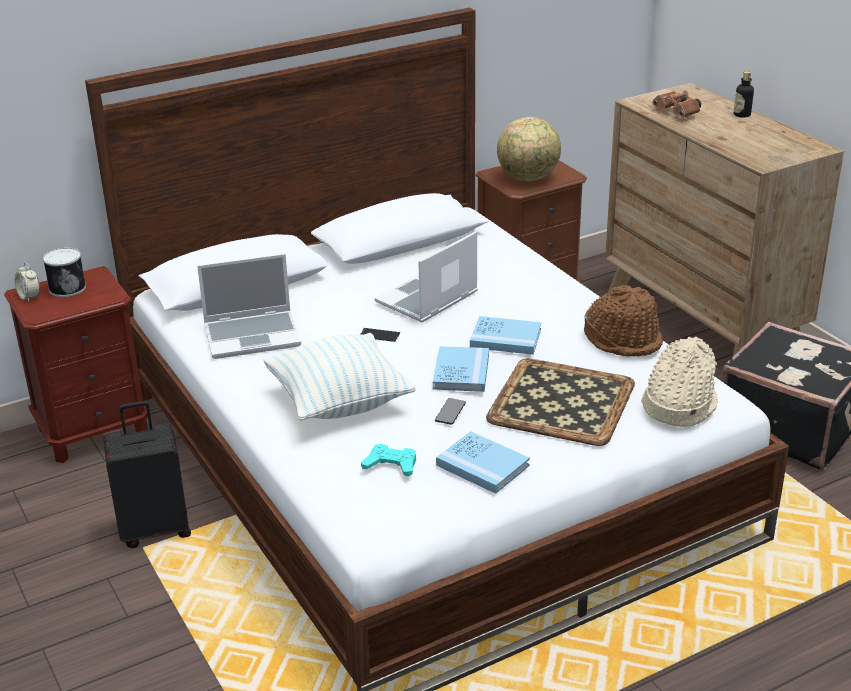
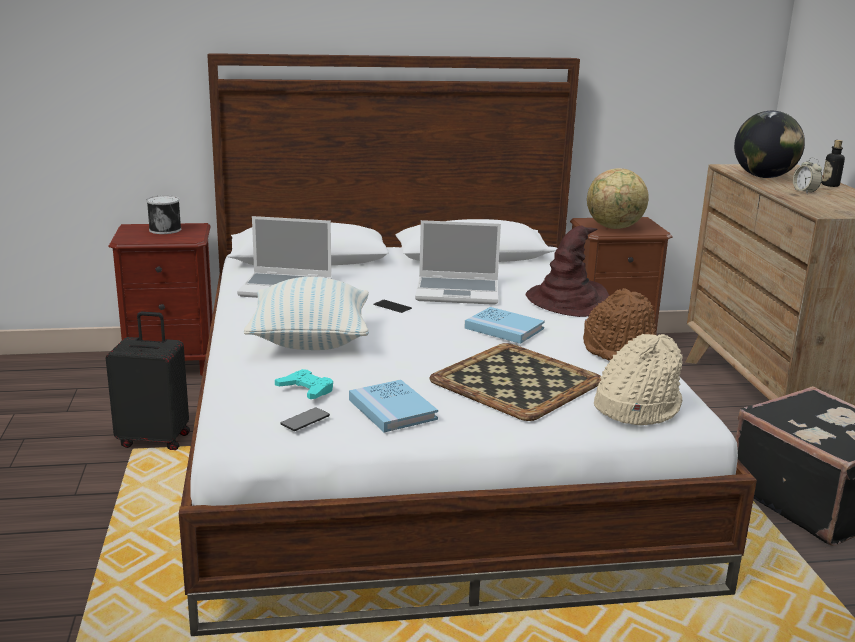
camera: 20 degrees right, 10 degrees down
alarm clock [15,263,40,302] -> alarm clock moved to [793,157,822,194]
laptop [375,231,478,323] -> laptop turned 150 degrees counterclockwise [415,220,501,305]
blue book [433,346,489,392] -> none
phone [435,398,466,425] -> phone moved to [280,407,330,431]
brown binoculars [653,90,701,118] -> globe [734,111,805,178]
none -> brown hat [526,226,610,317]

